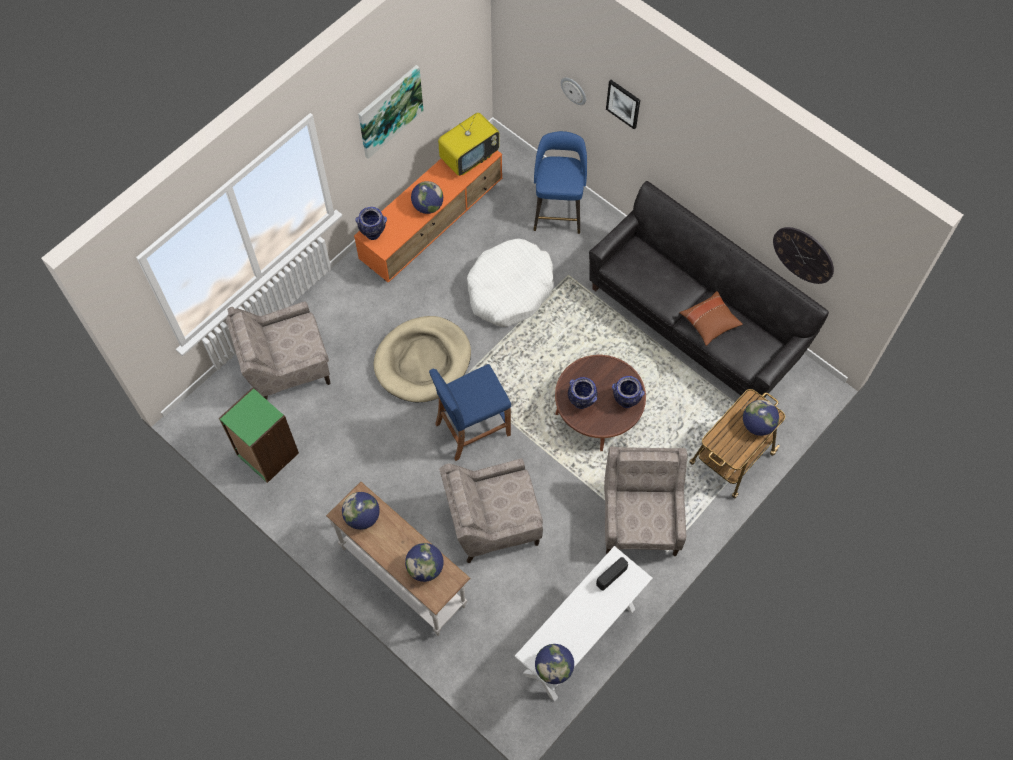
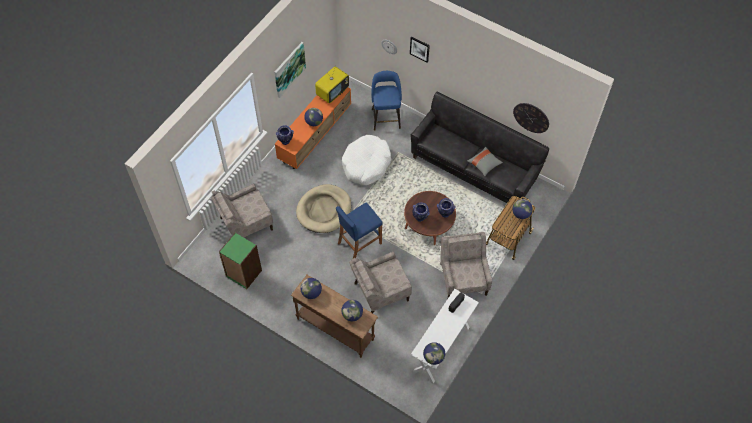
camera: 10 degrees left, 5 degrees down
white console table [326,482,470,636] -> brown console table [291,275,378,358]
brown pillow [679,291,743,346] -> grey pillow [467,147,503,177]

